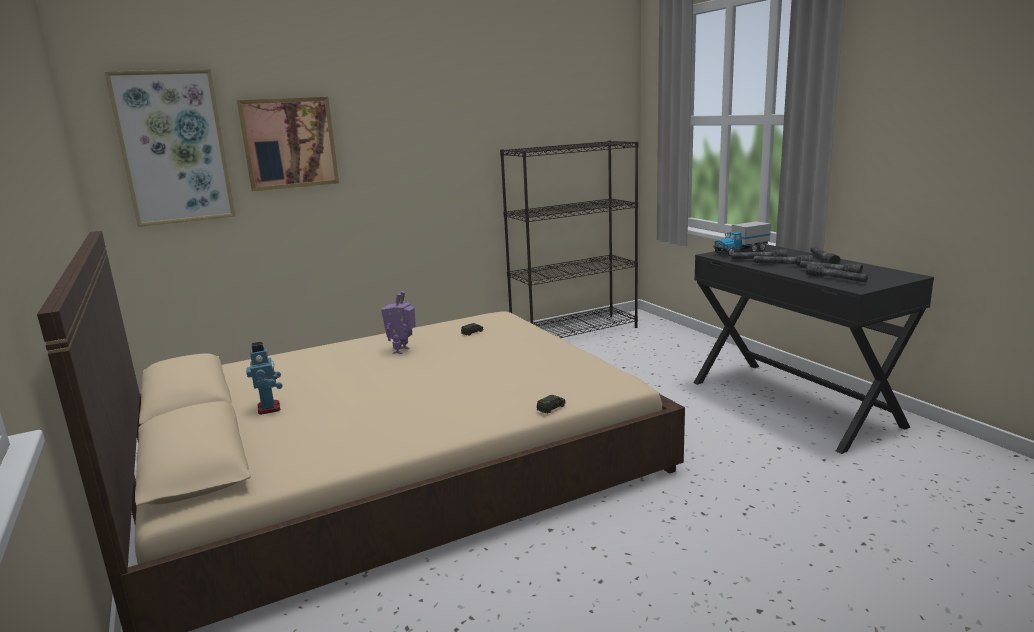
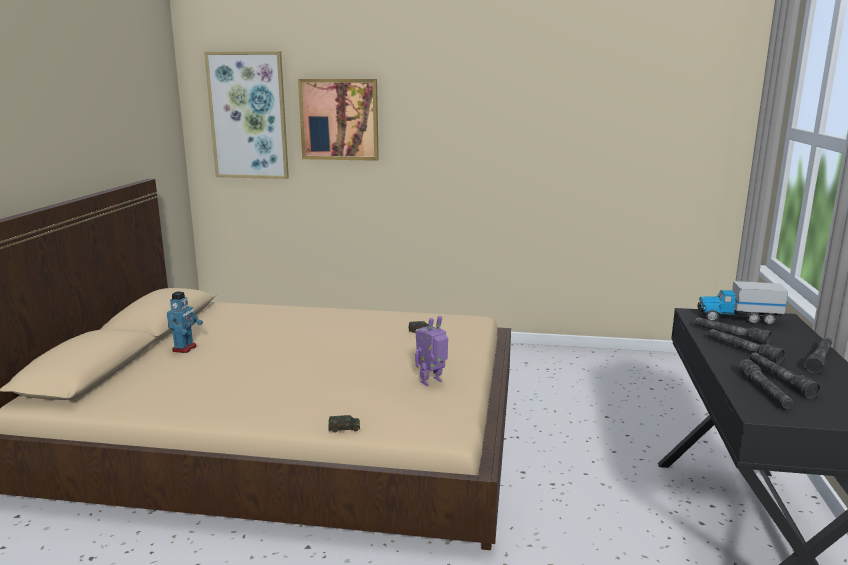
camera: 35 degrees right, 0 degrees up
toy robot [381,291,416,354] -> toy robot moved to [415,316,448,386]
black bookcase [500,141,638,338] -> none

